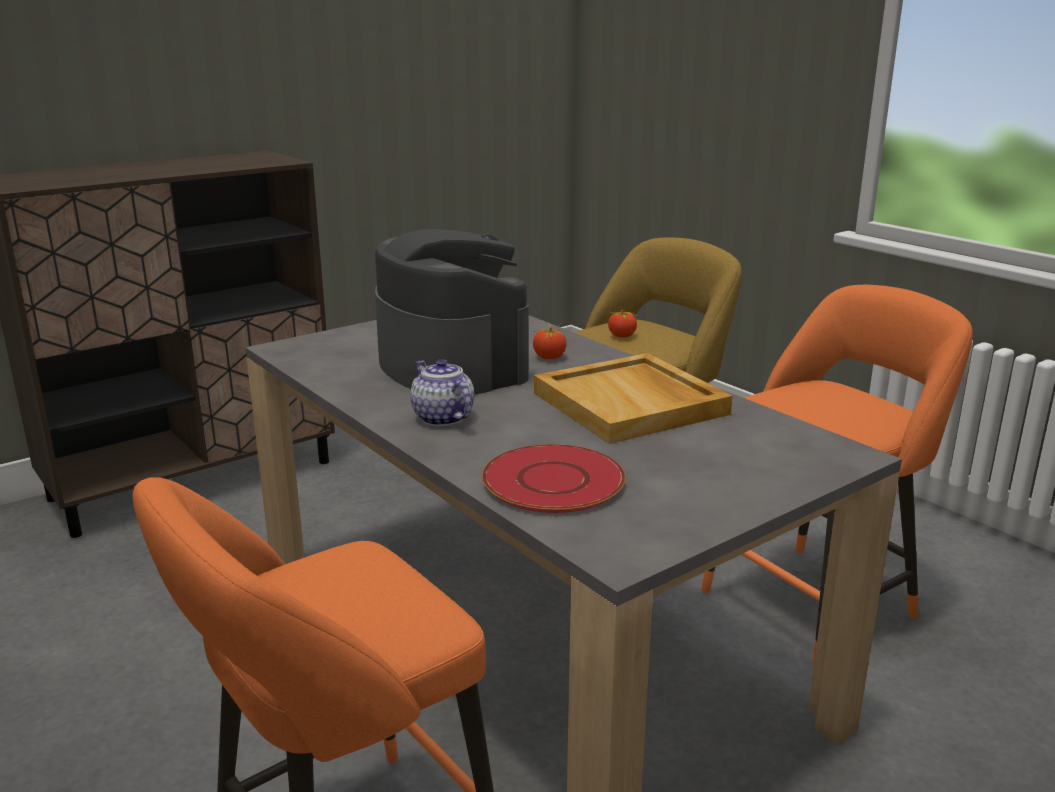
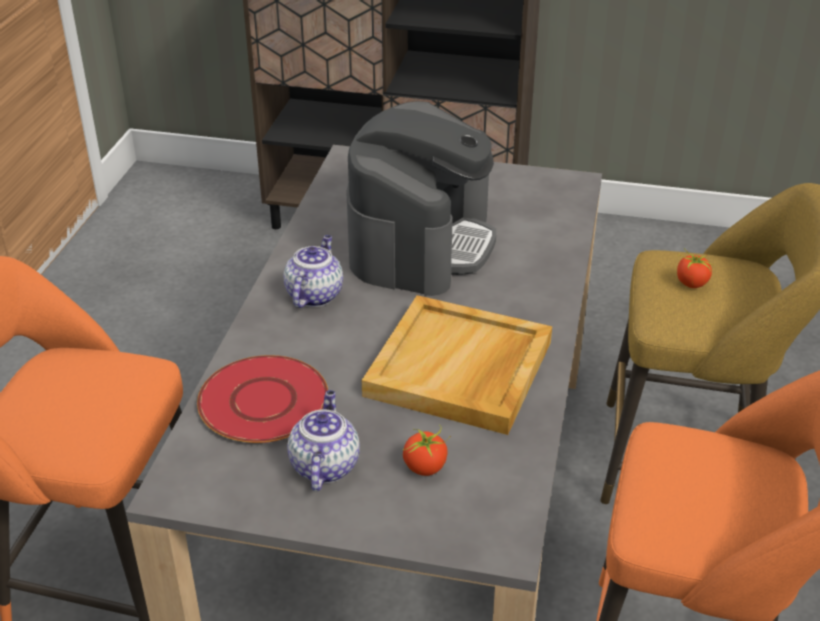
camera: 50 degrees right, 15 degrees up
tomato [533,323,566,359] -> tomato moved to [402,425,451,476]
none -> teapot [287,390,360,491]

